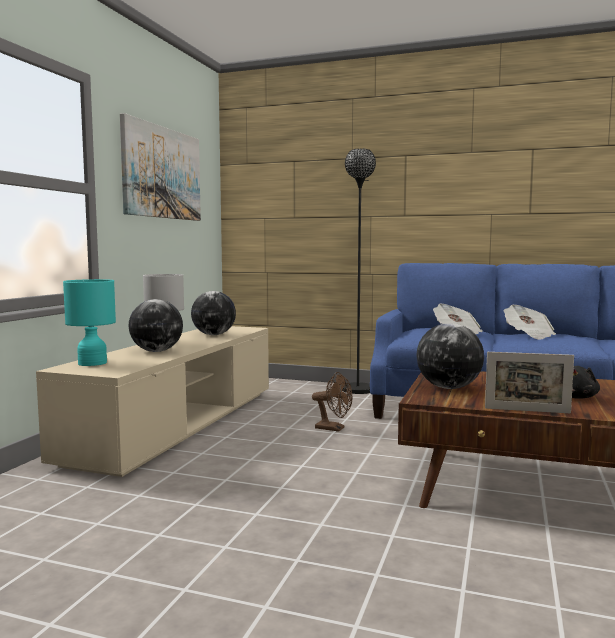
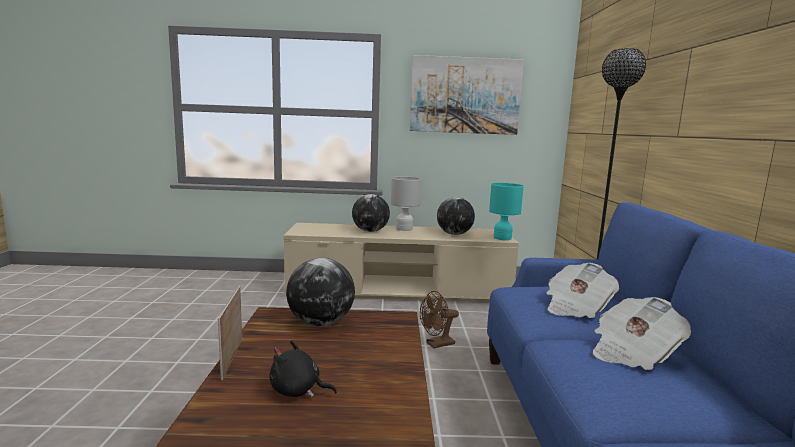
camera: 70 degrees right, 5 degrees up
turquoise table lamp [63,279,116,366] -> turquoise table lamp moved to [489,183,524,240]
brown fan [312,372,352,432] -> brown fan turned 60 degrees clockwise [420,291,459,349]

